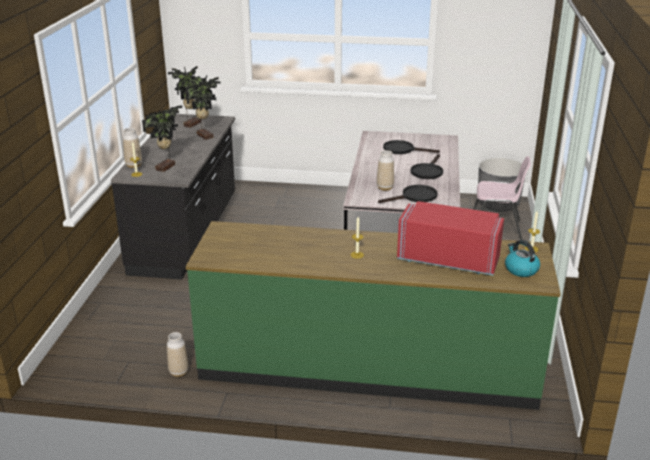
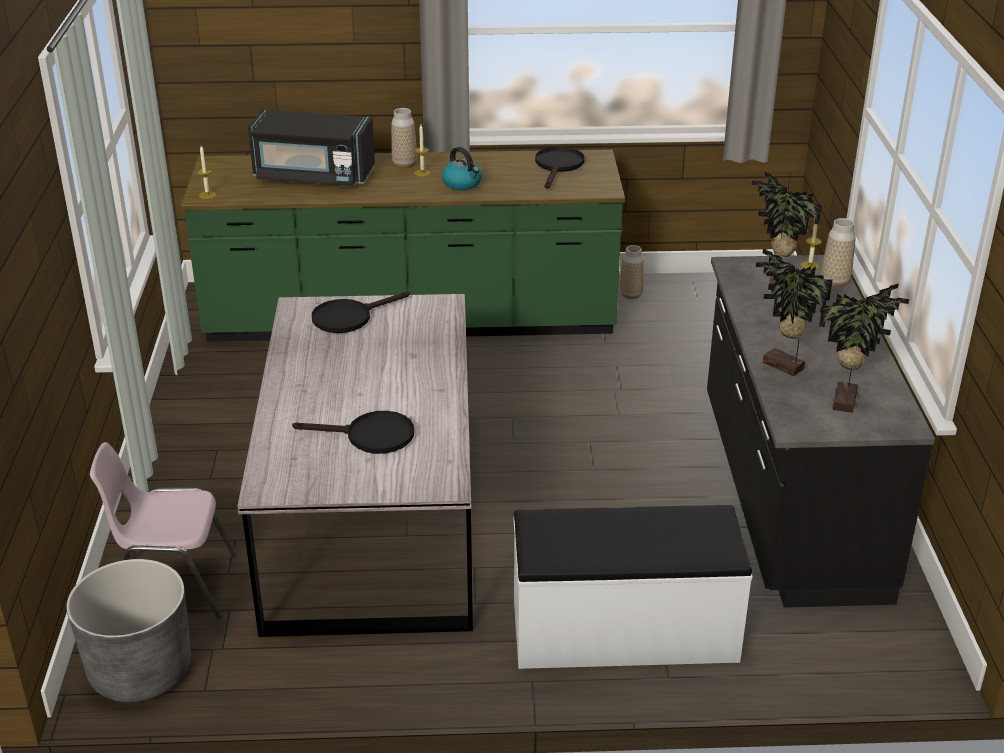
camera: 170 degrees right, 5 degrees up
vase [377,150,394,191] -> vase moved to [391,108,417,168]
red microwave [397,201,504,275] -> black microwave [248,110,375,186]
black frying pan [411,154,443,179] -> black frying pan moved to [535,147,585,189]
kettle [505,240,540,277] -> kettle moved to [442,147,482,190]
none -> white bench [514,505,753,669]

